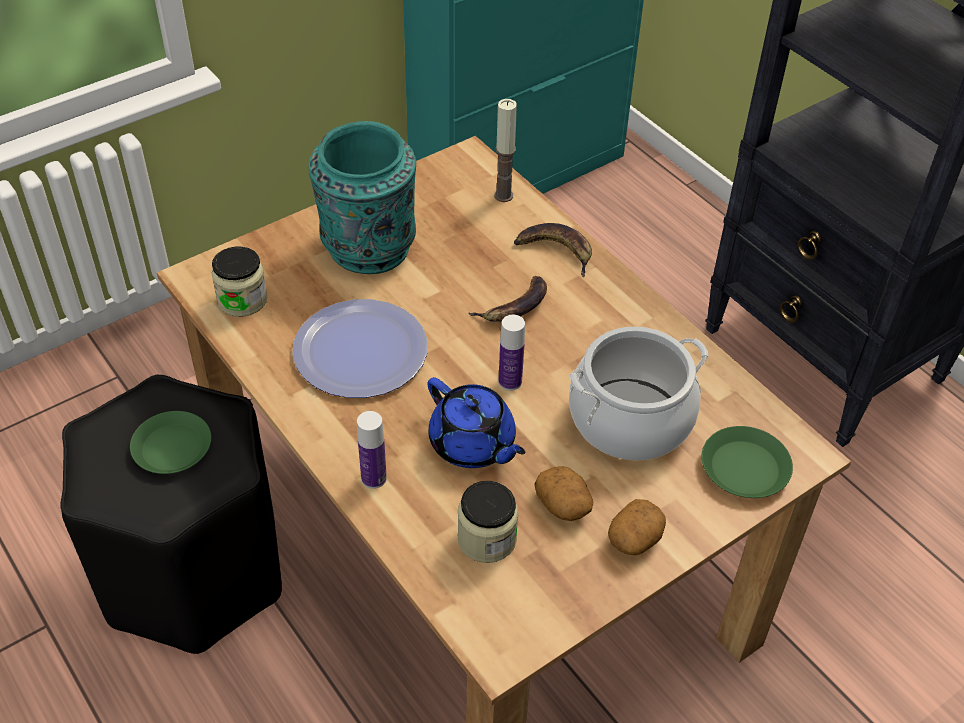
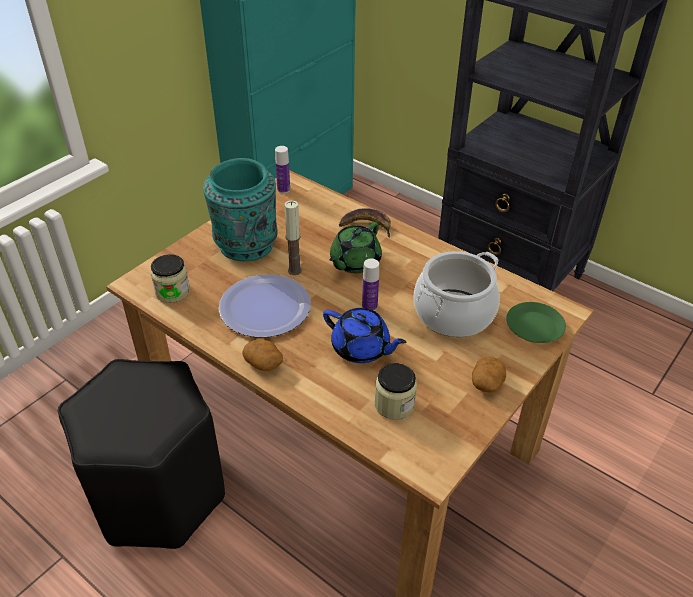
camera: 15 degrees left, 5 degrees down
green plate [130,411,211,474] -> none
bottle [357,411,387,489] -> bottle moved to [275,146,290,194]
banana [468,276,547,322] -> green teapot [330,222,382,273]
candle [494,99,517,202] -> candle moved to [284,200,302,275]
potato [534,466,593,521] -> potato moved to [242,339,283,371]

